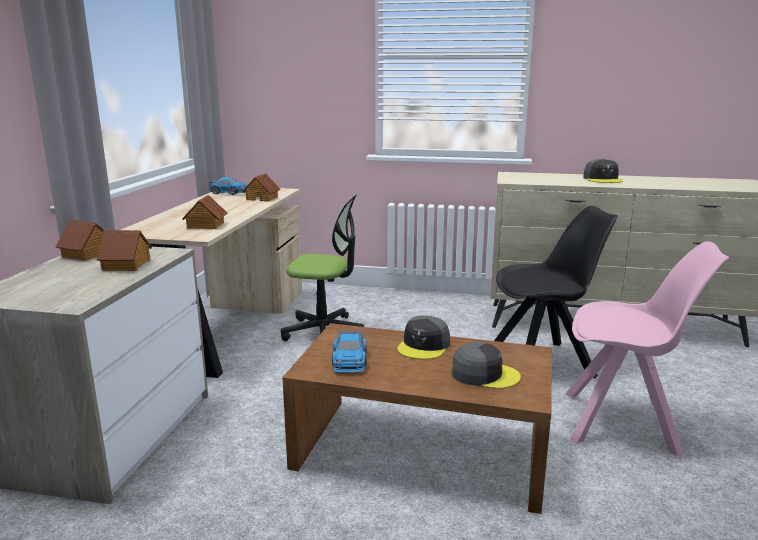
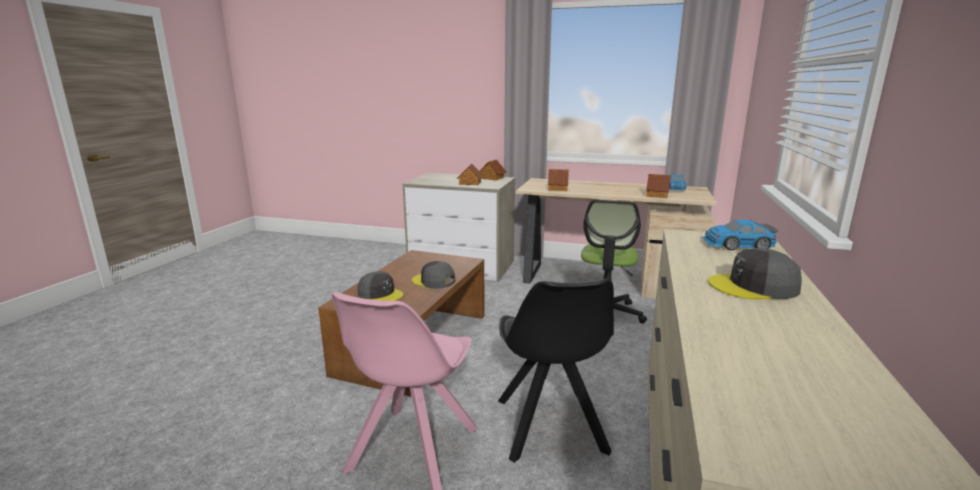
camera: 95 degrees right, 0 degrees up
toy car [332,330,367,373] -> toy car moved to [702,220,778,250]
grey cap [451,341,521,389] -> grey cap turned 75 degrees counterclockwise [358,271,404,301]

